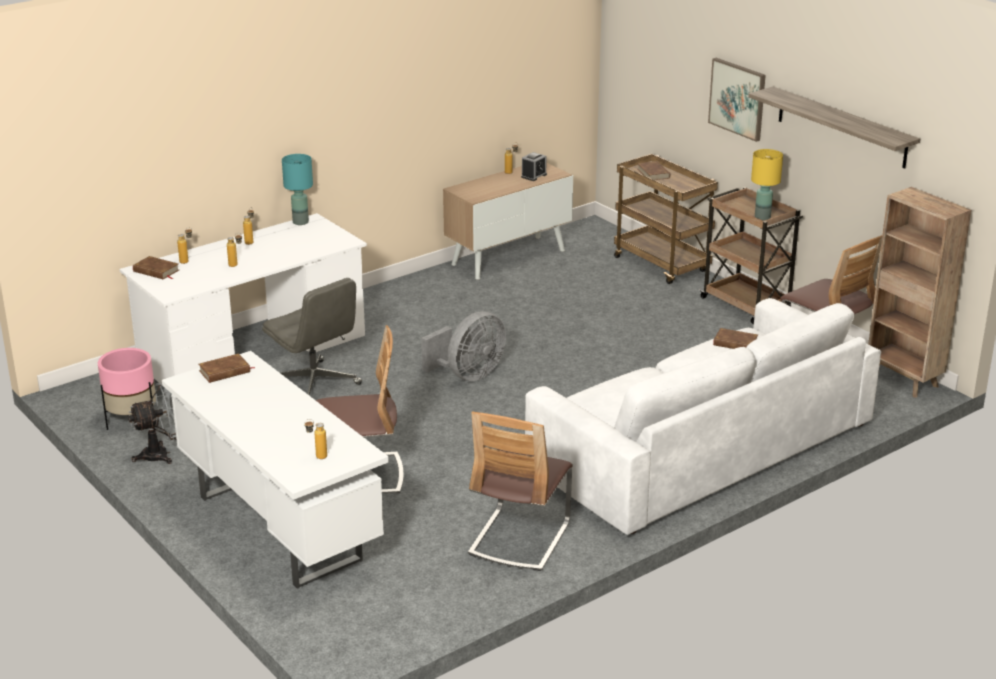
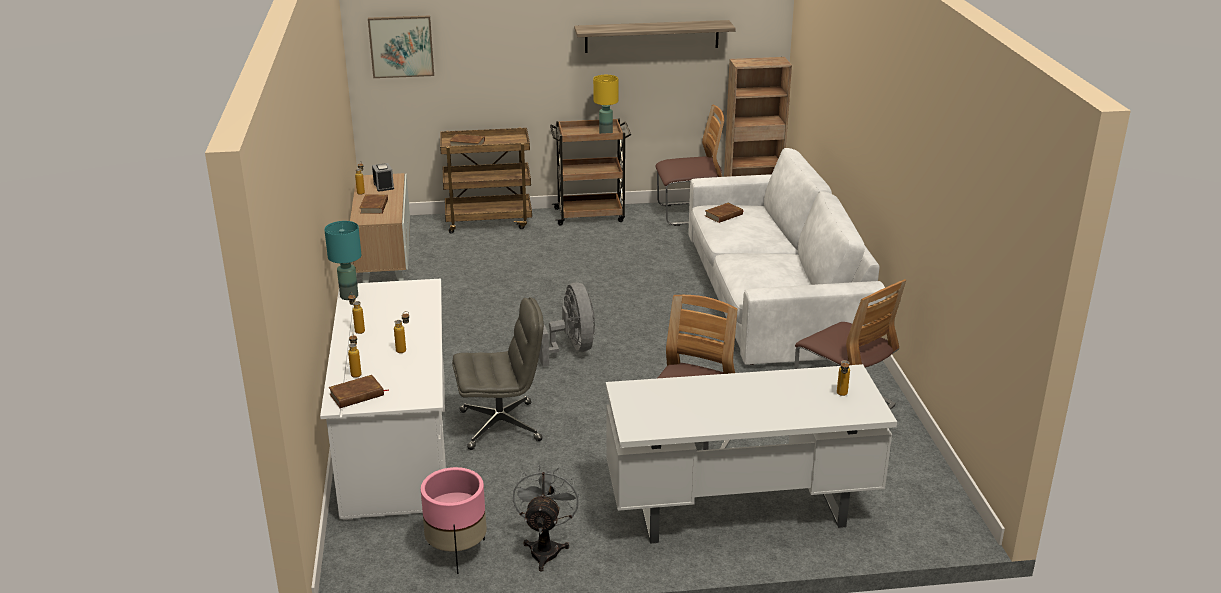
camera: 60 degrees left, 0 degrees up
brown book [199,353,254,383] -> brown book moved to [360,194,388,214]
picture [708,58,766,142] -> picture moved to [368,16,434,78]

